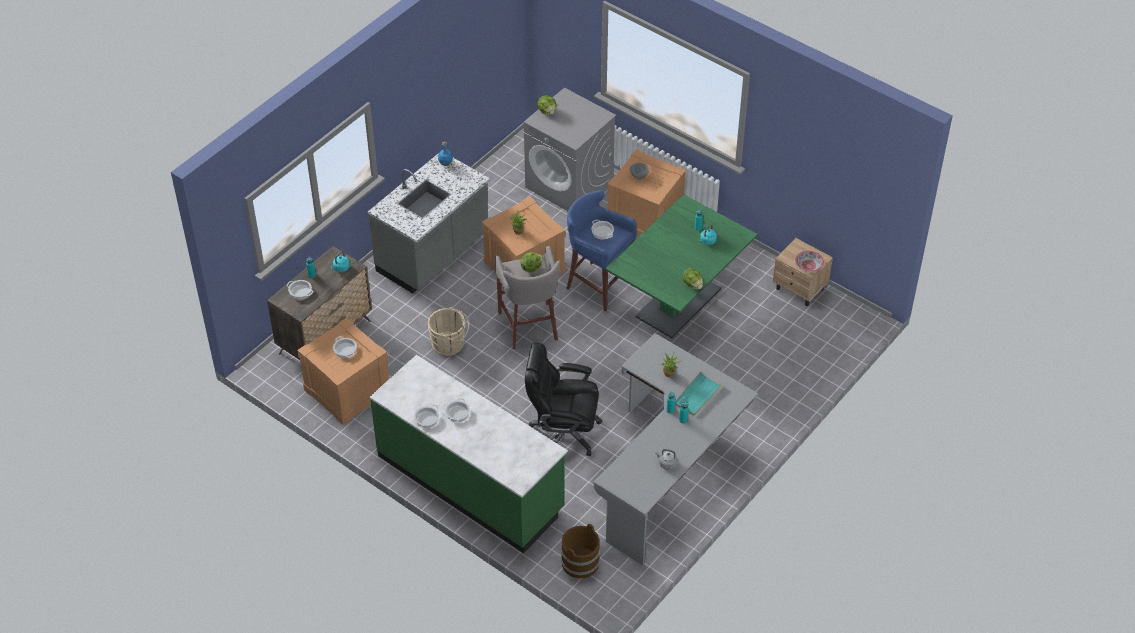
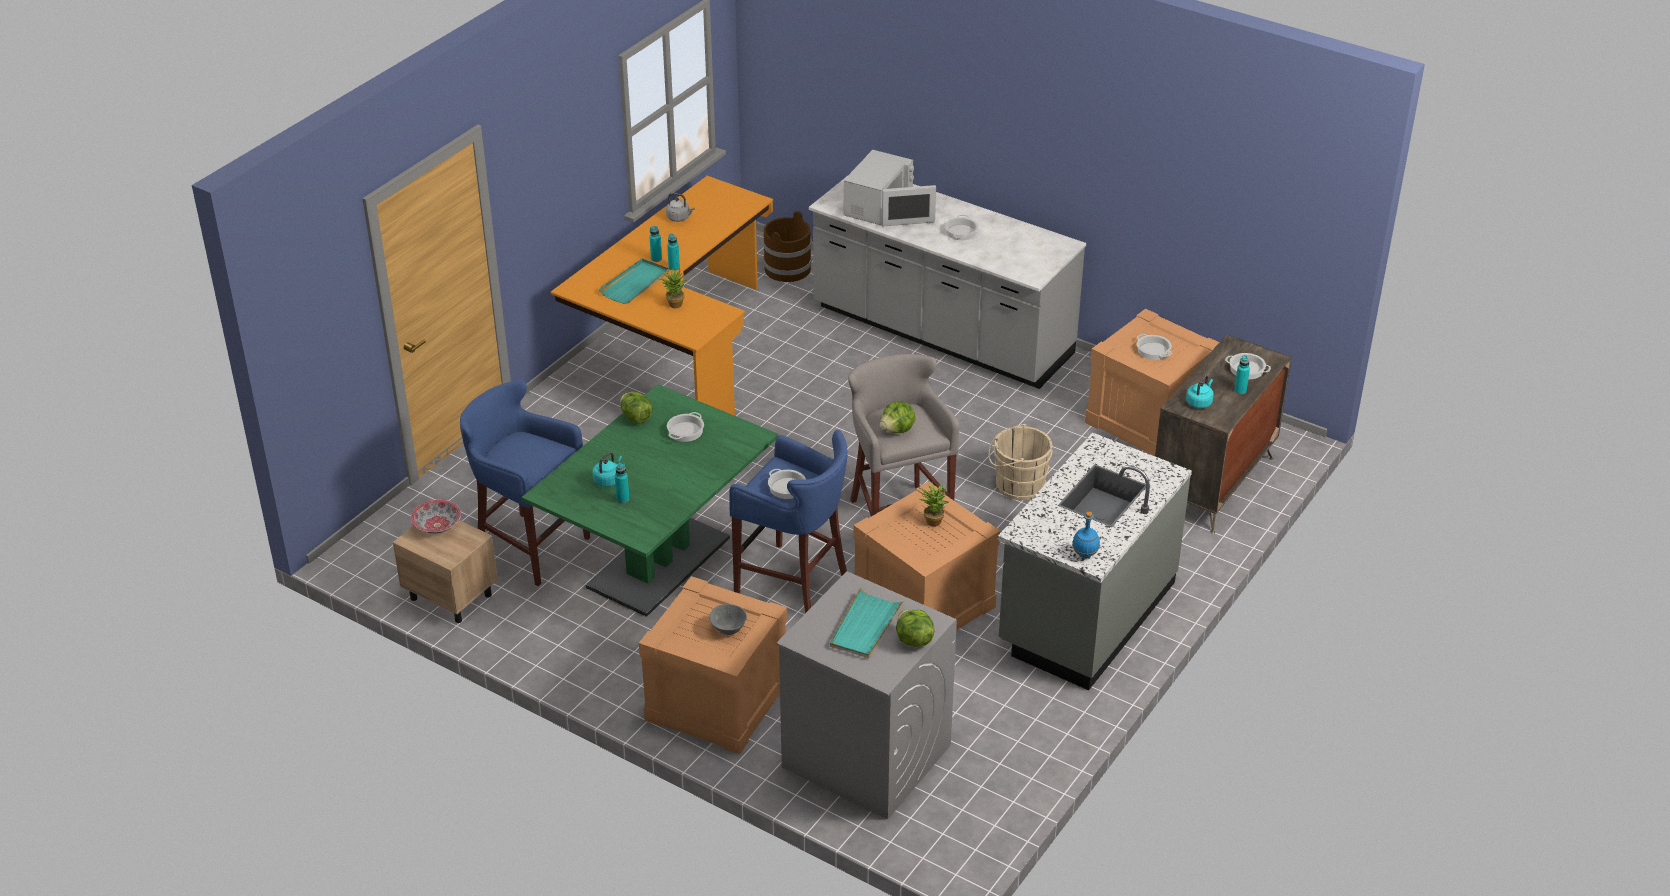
camera: 175 degrees right, 10 degrees down
green counter [370,355,568,553] -> grey counter [809,177,1086,389]
cooking pot [414,405,439,428] -> cooking pot moved to [667,412,704,442]
black office chair [525,342,602,456] -> none
grey desk [594,333,758,566] -> orange desk [551,176,773,416]
none -> blue stool [460,380,590,586]
none -> turquoise tray [830,587,904,658]
none -> white microwave [844,150,936,226]

